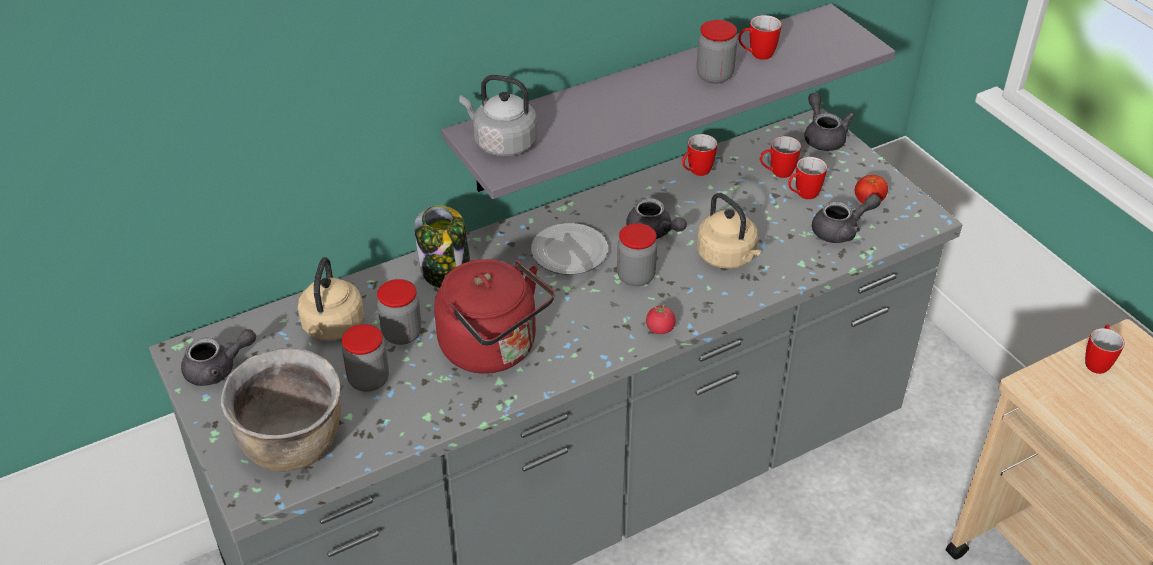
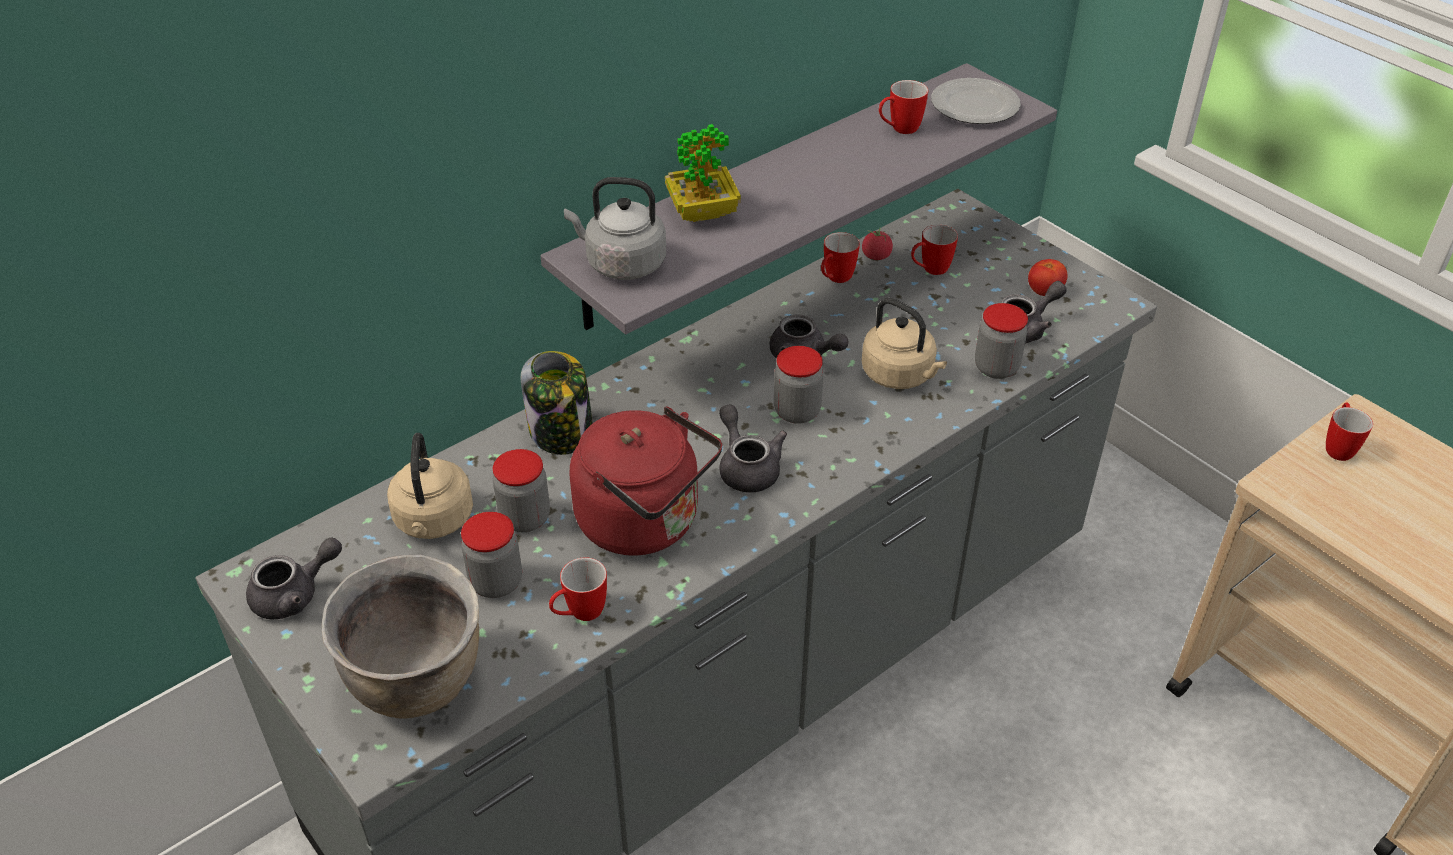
camera: 10 degrees left, 0 degrees up
plate [531,223,608,275] -> plate moved to [931,78,1021,124]
tomato [646,303,676,334] -> tomato moved to [862,228,893,260]
jar [696,20,737,84] -> jar moved to [975,303,1028,379]
mug [788,157,827,199] -> mug moved to [549,557,607,621]
grey teapot [804,92,854,151] -> grey teapot moved to [719,404,787,493]
none -> potted plant [665,124,741,222]

